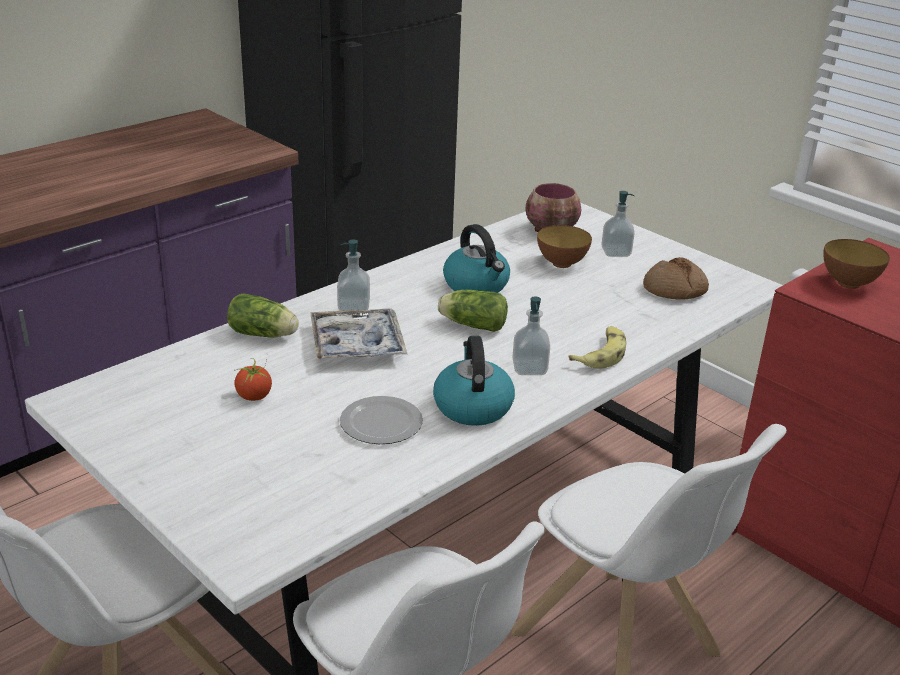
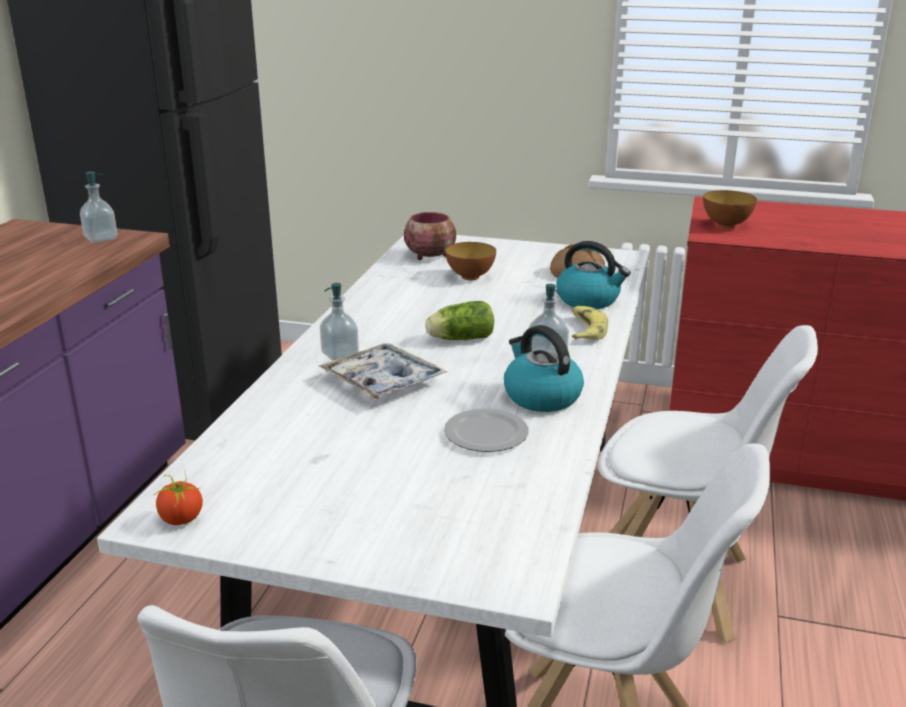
camera: 30 degrees left, 5 degrees down
lettuce [227,293,299,337] -> none
tomato [234,358,272,401] -> tomato moved to [153,474,203,525]
kettle [443,224,510,293] -> kettle moved to [556,241,630,309]
soap dispenser [602,191,635,257] -> soap dispenser moved to [80,171,117,243]

